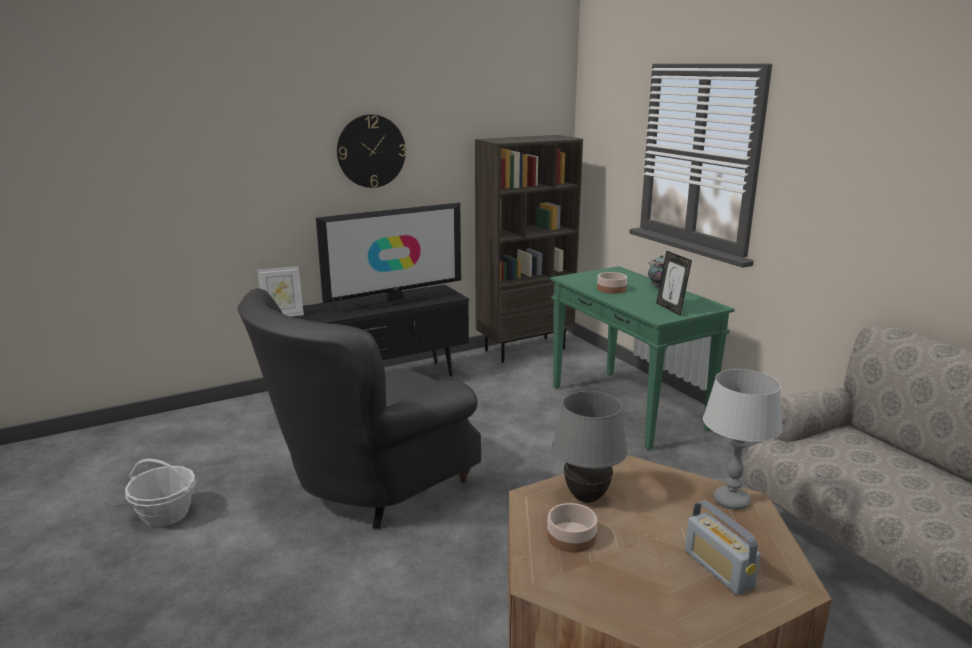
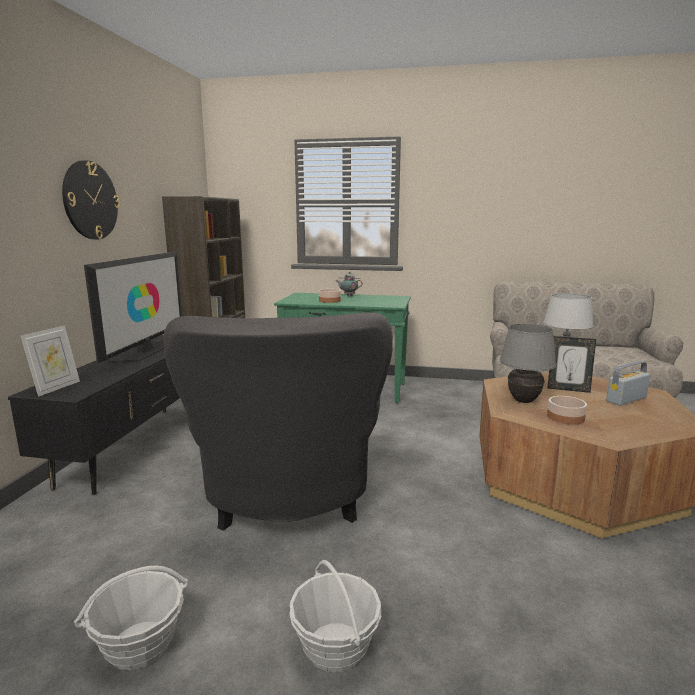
camera: 50 degrees left, 5 degrees down
picture frame [656,251,692,316] -> picture frame moved to [547,336,596,393]
radio [685,500,761,595] -> radio turned 135 degrees clockwise [606,361,650,406]
none -> basket [289,560,381,672]

